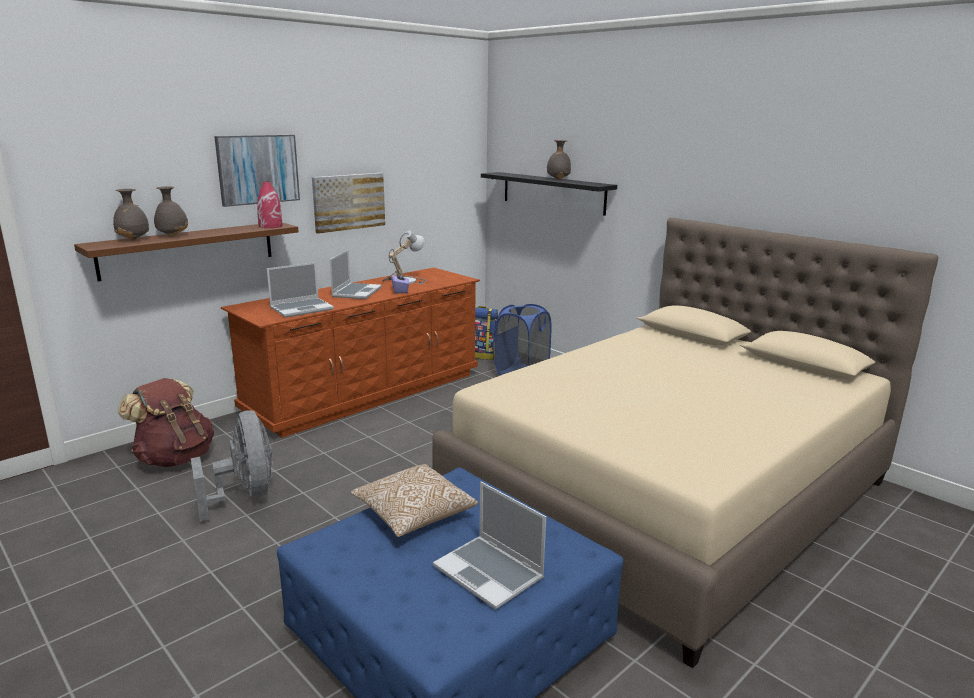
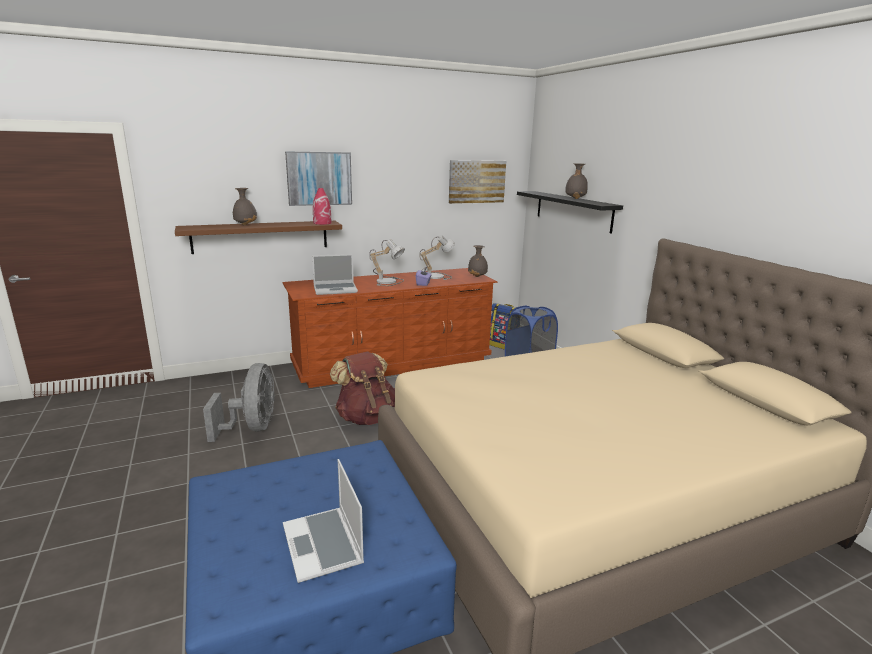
camera: 20 degrees right, 0 degrees up
grey vase [113,189,149,240] -> grey vase moved to [468,245,488,277]
brown backpack [118,378,214,467] -> brown backpack moved to [330,352,395,425]
picture [312,173,385,234] -> picture moved to [449,160,506,204]
laptop [330,250,382,299] -> table lamp [370,239,405,286]
pillow [350,464,478,537] -> none

